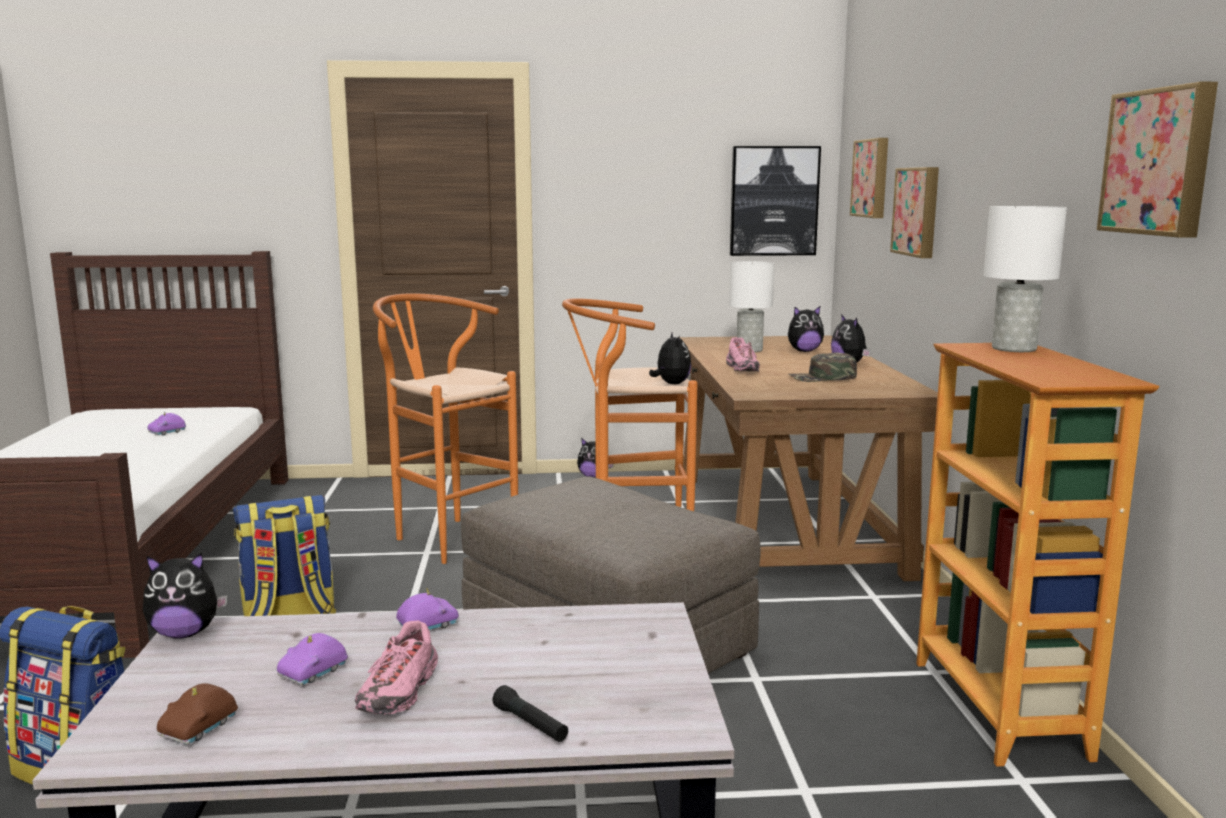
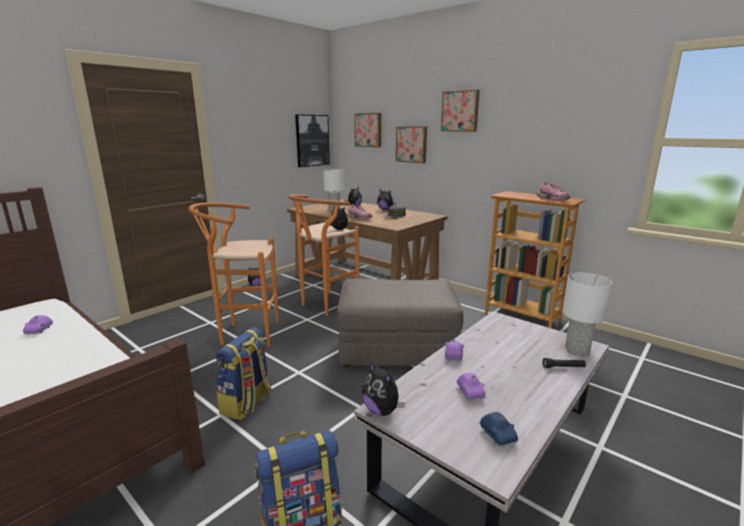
camera: 45 degrees left, 5 degrees up
plush toy [143,553,228,639] -> plush toy turned 105 degrees clockwise [362,362,405,416]
brown toy car [157,683,238,745] -> blue toy car [480,412,518,447]
pink shoe [355,620,438,715] -> pink shoe moved to [537,182,571,200]
white table lamp [984,206,1067,352] -> white table lamp moved to [563,273,612,356]
picture [1097,82,1218,238] -> picture moved to [441,90,480,132]

